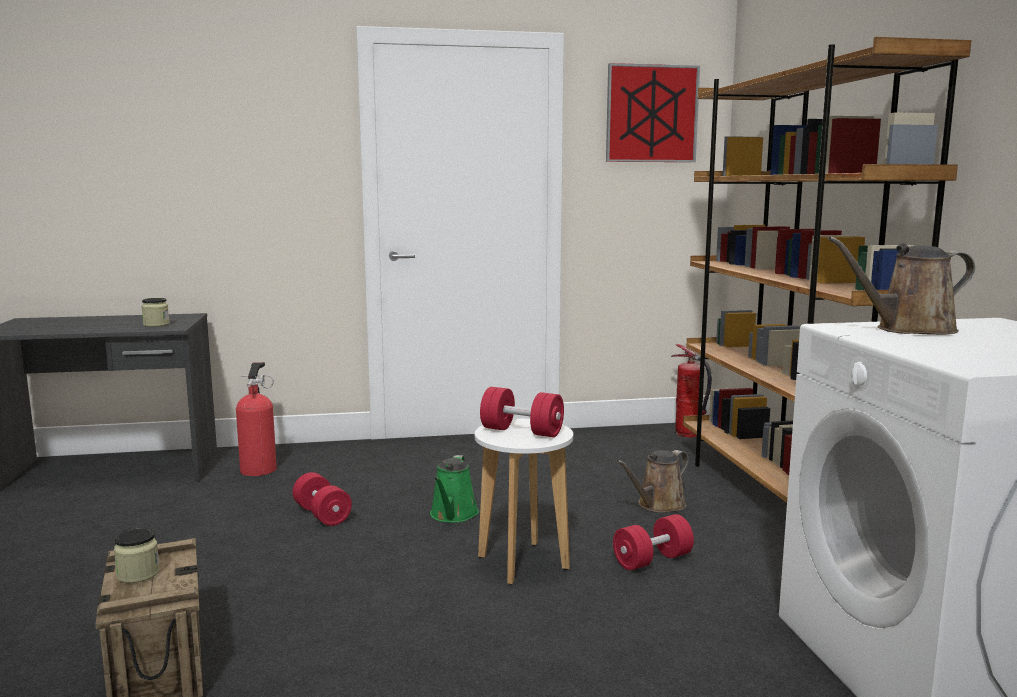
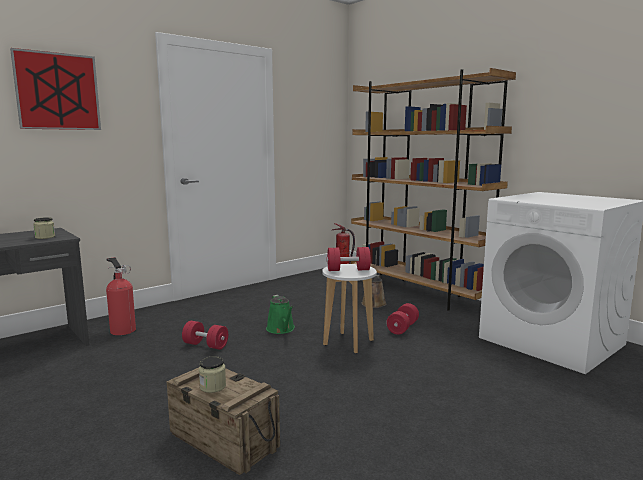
camera: 30 degrees left, 0 degrees up
picture [606,63,700,162] -> picture moved to [10,48,101,130]
brown watering can [828,236,975,335] -> none

